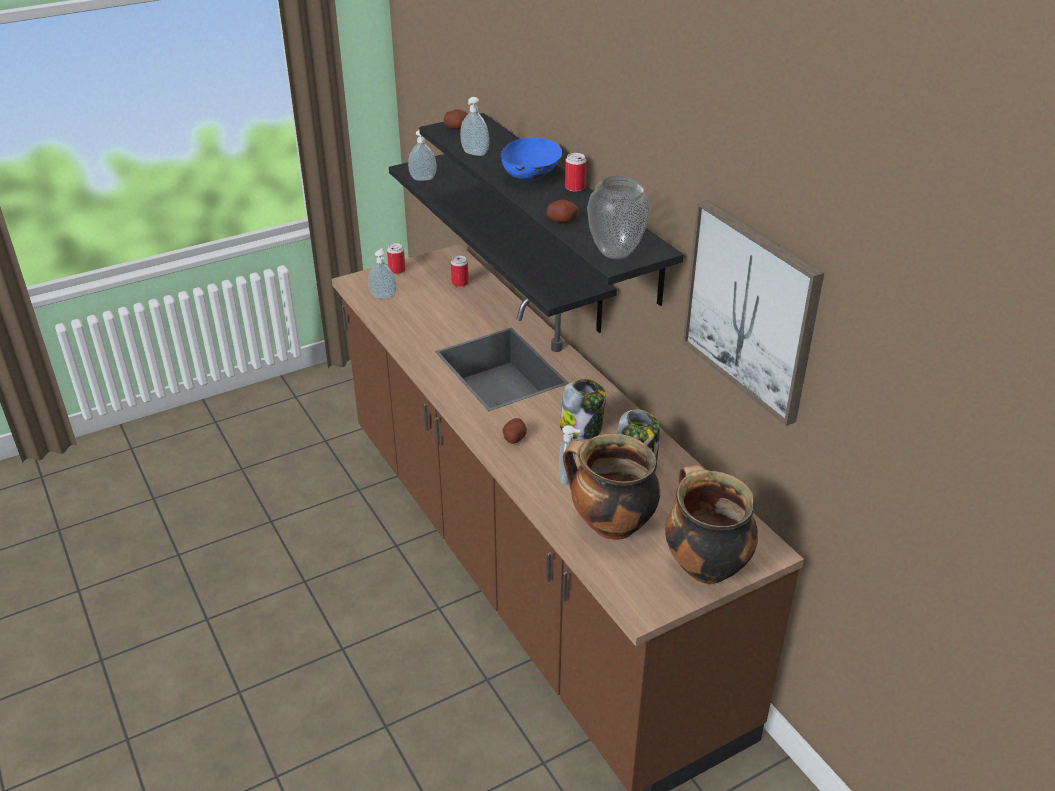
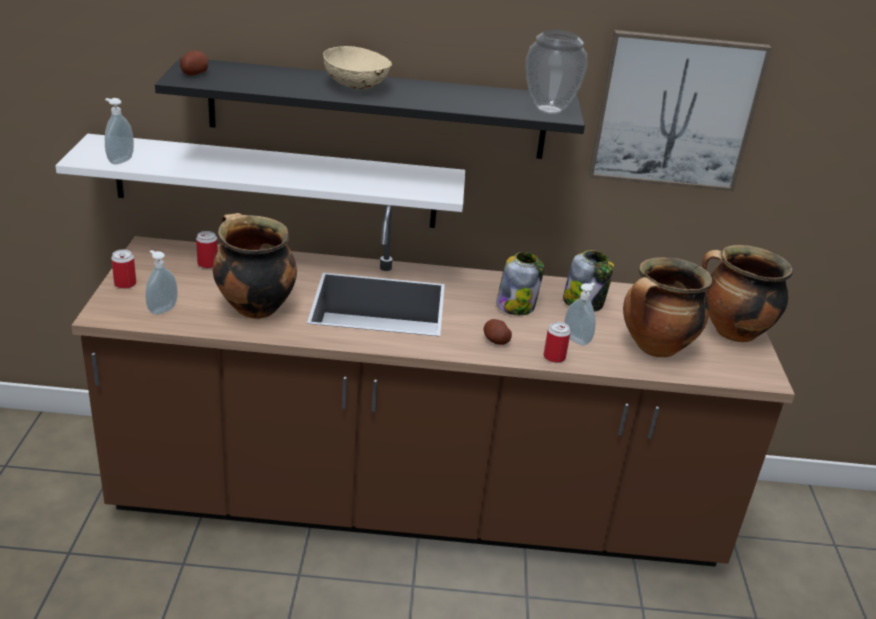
camera: 60 degrees left, 5 degrees down
black shelf [389,154,617,333] -> white shelf [55,134,465,228]
soap dispenser [460,97,489,156] -> none
blue bowl [501,137,562,180] -> beige bowl [323,46,392,89]
potato [547,200,579,222] -> none
can [565,153,586,192] -> can moved to [544,322,571,363]
none -> cooking pot [212,213,297,319]

